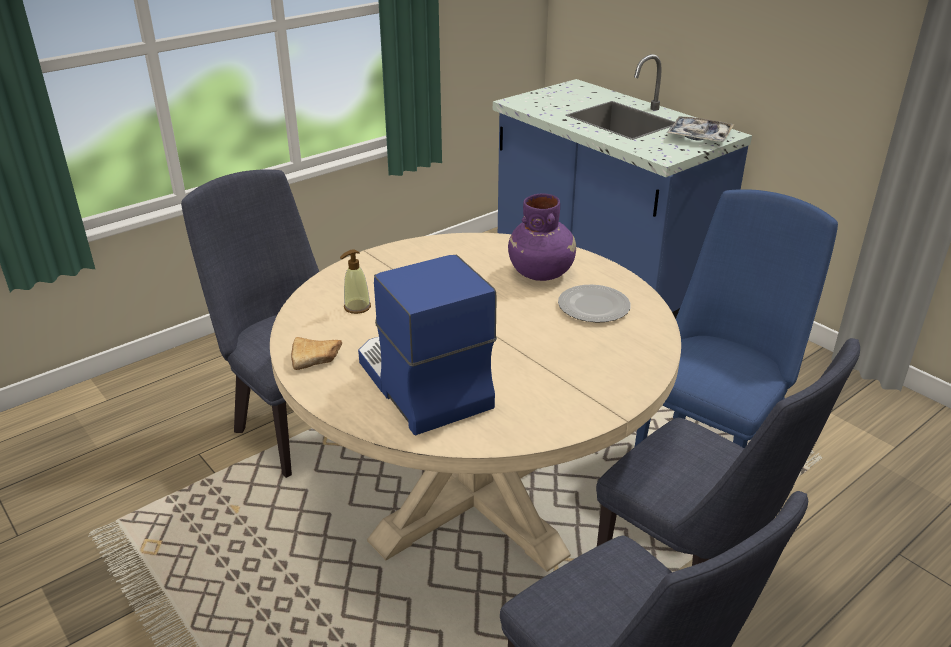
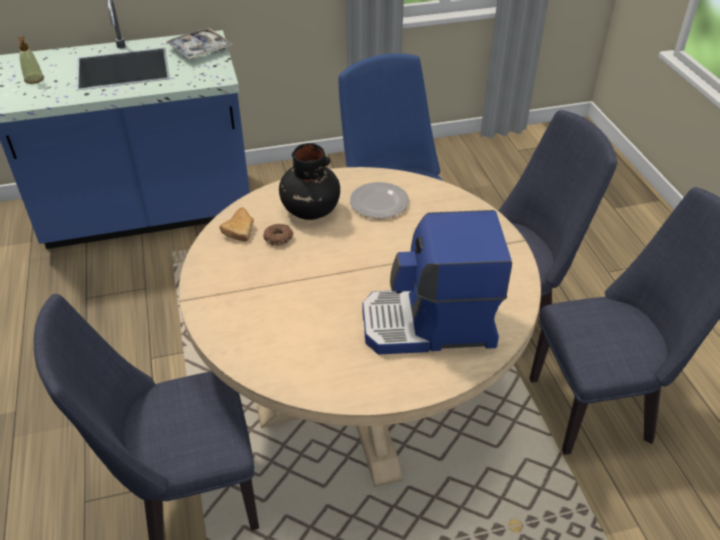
camera: 65 degrees left, 10 degrees up
bread [291,337,342,370] -> bread moved to [219,207,254,241]
soap dispenser [340,249,371,314] -> soap dispenser moved to [18,36,44,84]
purple vase [508,193,576,281] -> black vase [279,143,340,220]
none -> donut [263,223,293,246]

